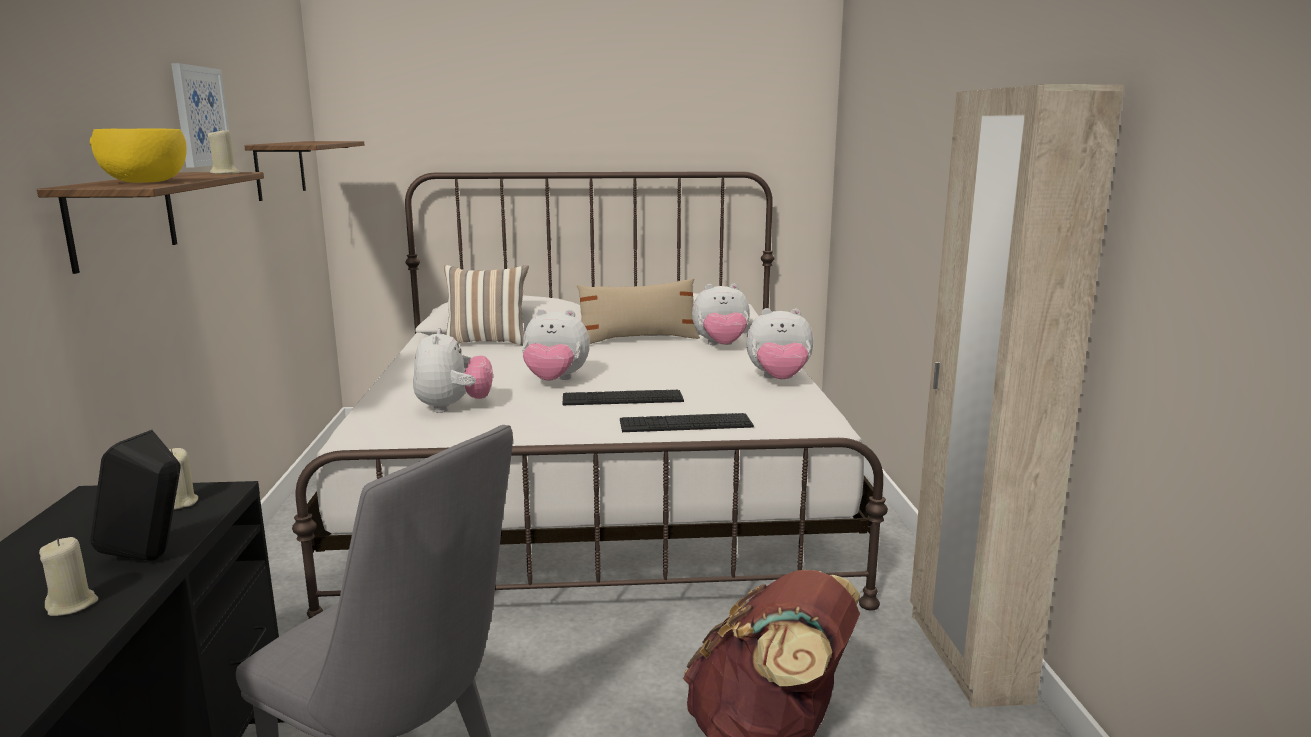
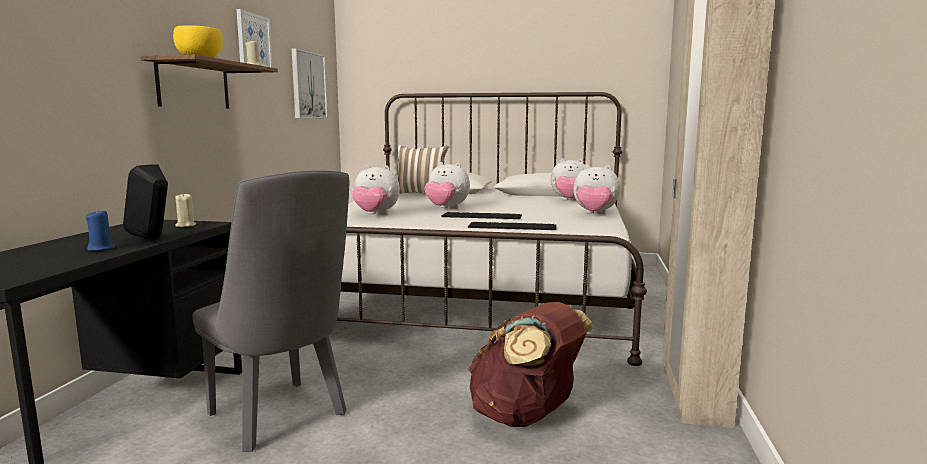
camera: 15 degrees right, 5 degrees down
beige candle [39,537,98,616] -> blue candle [86,209,115,251]
shelf [244,141,364,201] -> picture [292,48,328,118]
plush toy [413,328,493,413] -> plush toy turned 90 degrees clockwise [352,165,400,215]
beige pillow [577,278,700,344] -> none

